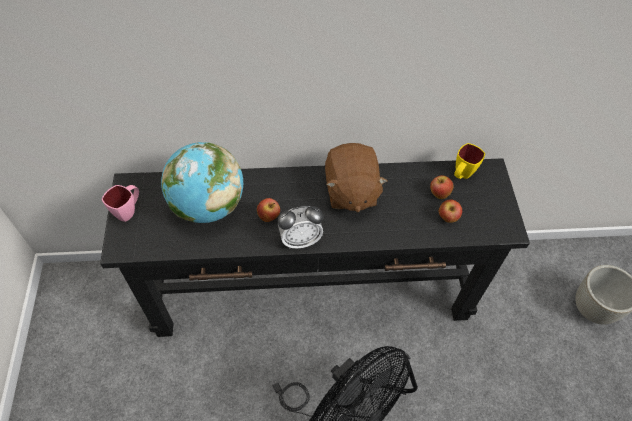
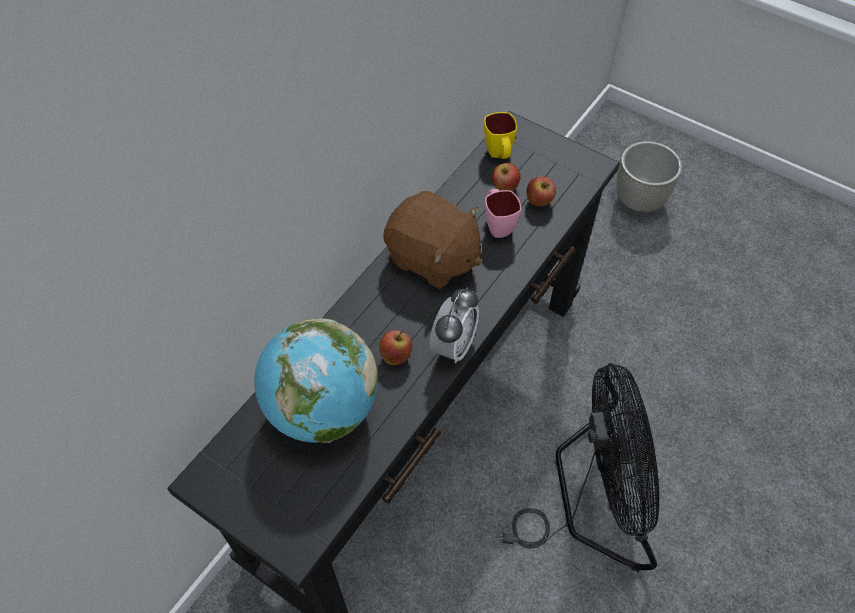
camera: 50 degrees left, 0 degrees up
pink mug [102,185,139,222] -> pink mug moved to [485,189,521,238]

